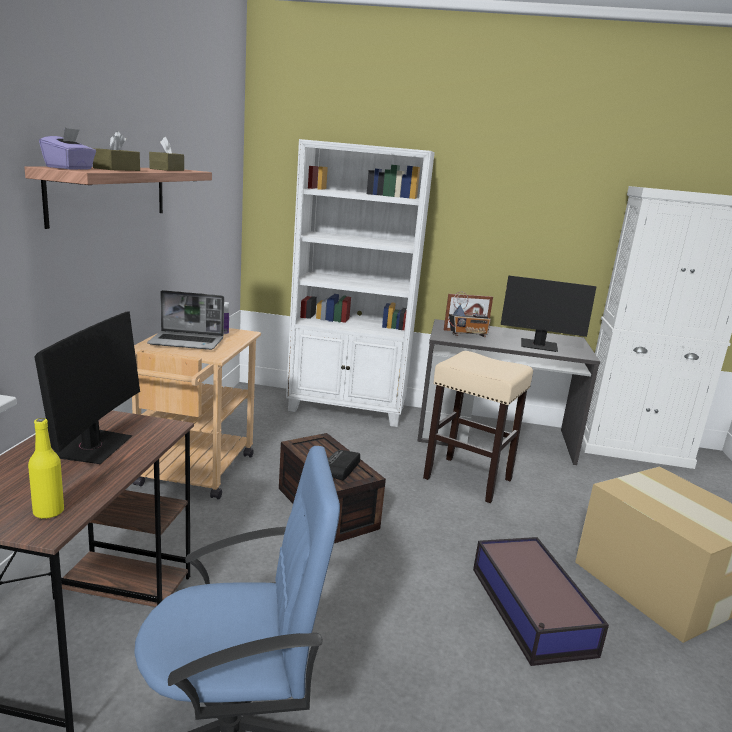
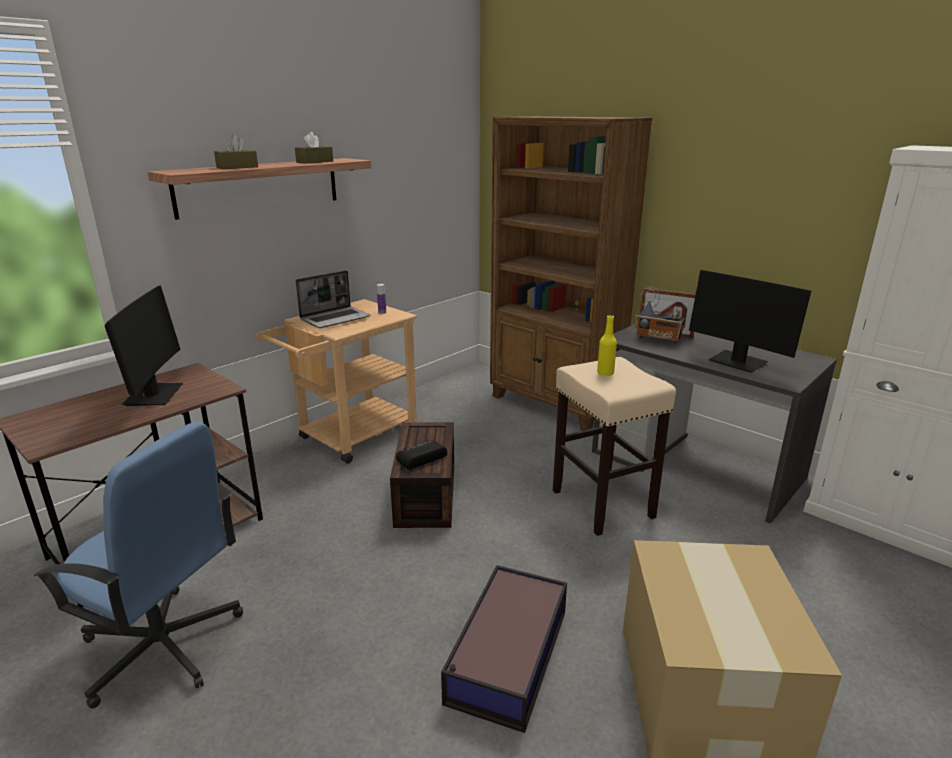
camera: 35 degrees right, 5 degrees up
yellow bottle [28,418,64,519] -> yellow bottle moved to [597,315,617,376]
monitor [34,311,140,464] -> monitor turned 45 degrees counterclockwise [104,285,183,406]
purple tissue box [39,128,96,170] -> none
laptop [147,290,224,350] -> laptop turned 75 degrees counterclockwise [295,270,371,328]
white bookcase [286,139,435,427] -> brown bookcase [490,116,652,431]

